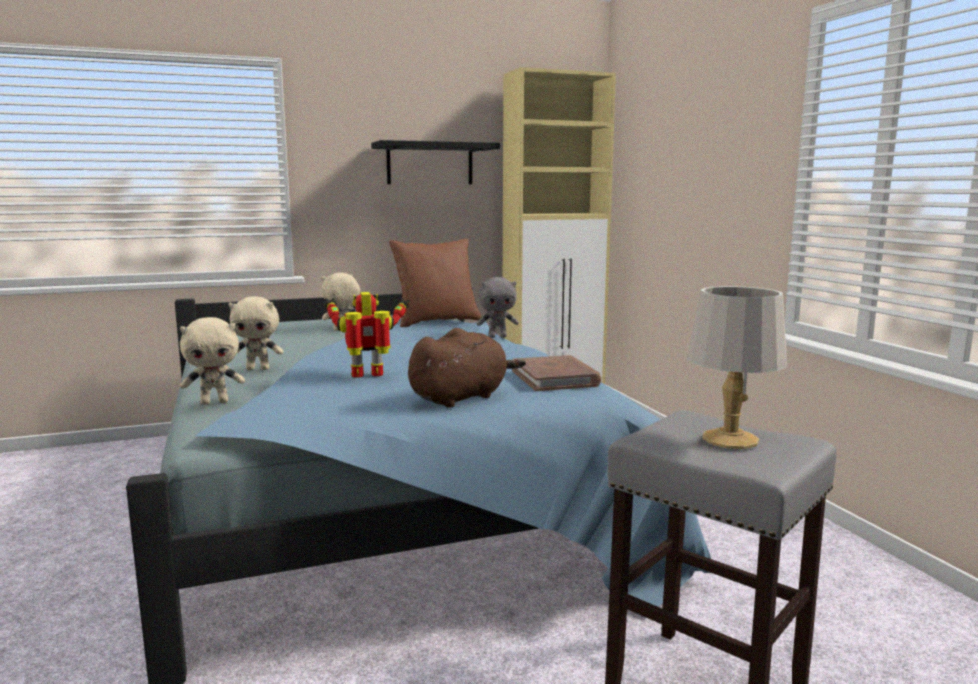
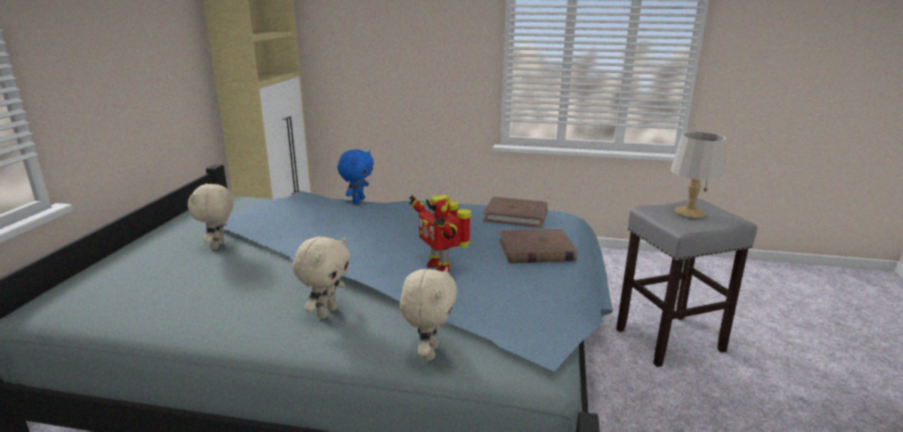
camera: 60 degrees left, 10 degrees up
toy robot [325,292,410,378] -> toy robot turned 45 degrees counterclockwise [409,194,471,272]
black shelf [371,140,500,184] -> none
brown pillow [389,239,482,327] -> none
brown plush toy [408,328,526,408] -> brown book [499,229,577,264]
grey plush toy [477,277,519,338] -> blue plush toy [338,149,374,204]

